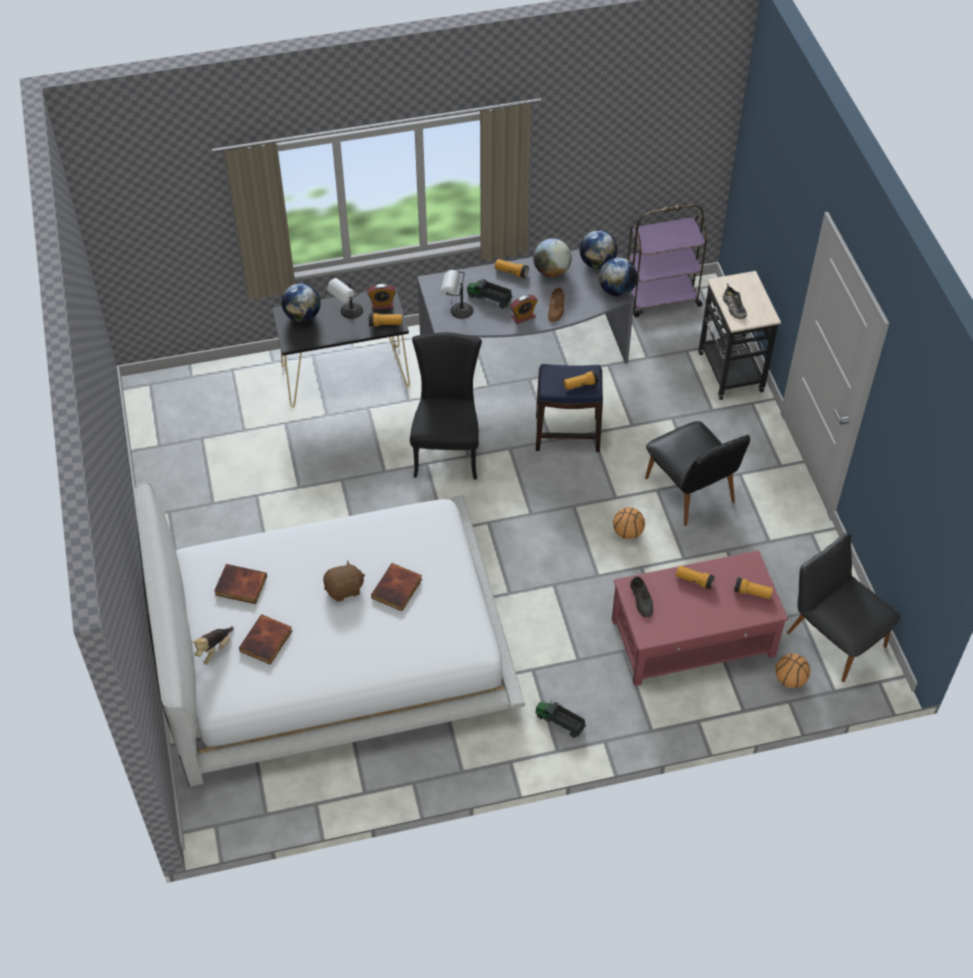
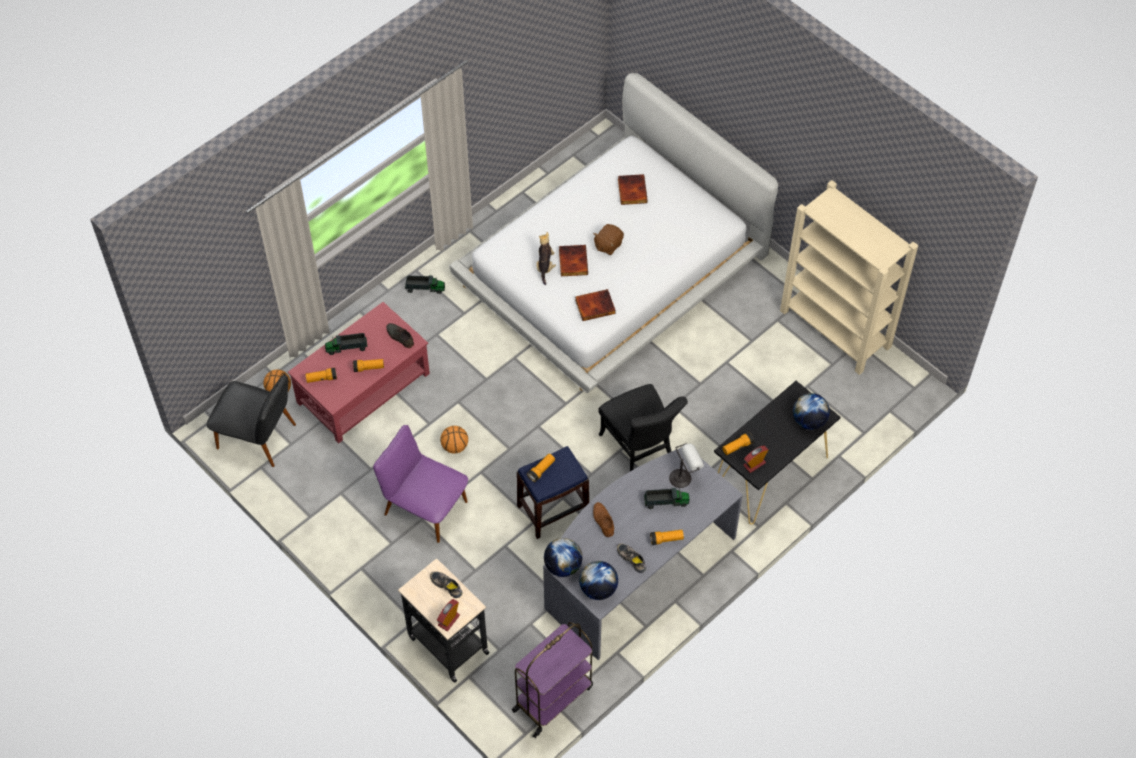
camera: 150 degrees right, 5 degrees up
plush toy [192,626,234,665] -> plush toy moved to [536,232,556,285]
book [214,564,267,604] -> book moved to [575,289,616,321]
table lamp [327,276,363,319] -> none
alarm clock [510,295,538,324] -> alarm clock moved to [437,599,460,631]
globe [533,238,572,277] -> shoe [617,544,646,573]
black chair [645,421,750,526] -> purple chair [373,425,468,543]
none -> toy truck [325,333,368,355]
none -> beige bookcase [780,180,918,375]

